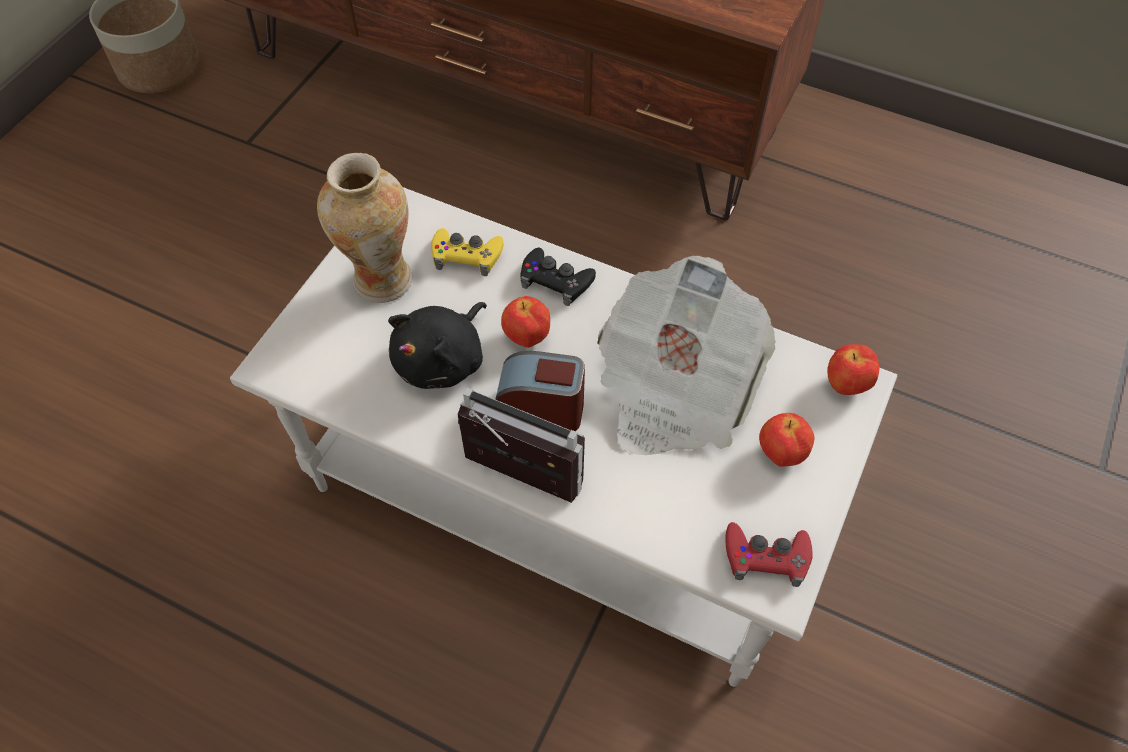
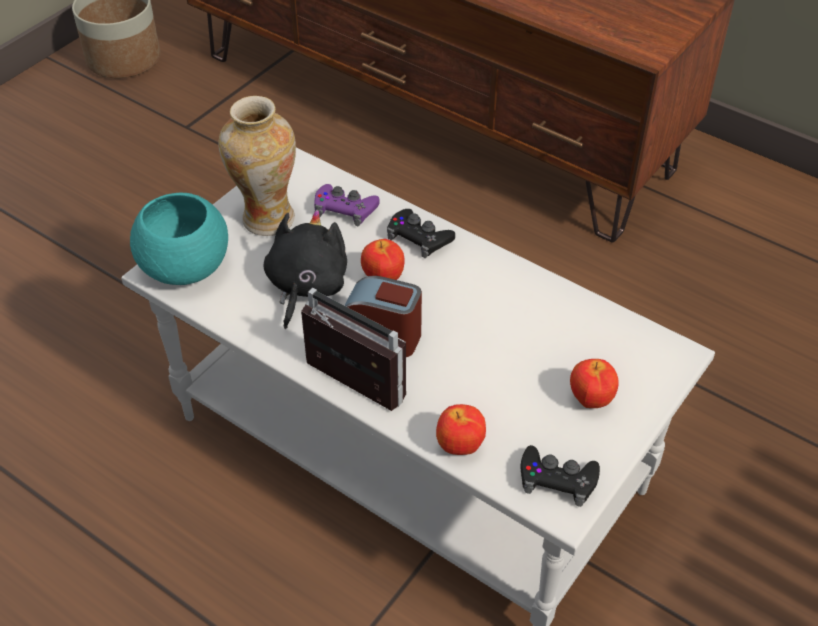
camera: 10 degrees right, 10 degrees down
black plush toy [388,302,487,389] -> black plush toy turned 150 degrees clockwise [264,210,347,329]
yellow game controller [431,228,503,276] -> purple game controller [314,184,380,226]
newspaper [597,256,776,455] -> none
red game controller [725,522,813,587] -> black game controller [521,445,600,507]
apple [827,344,879,395] -> apple moved to [436,404,486,455]
none -> turquoise bowl [130,192,228,285]

